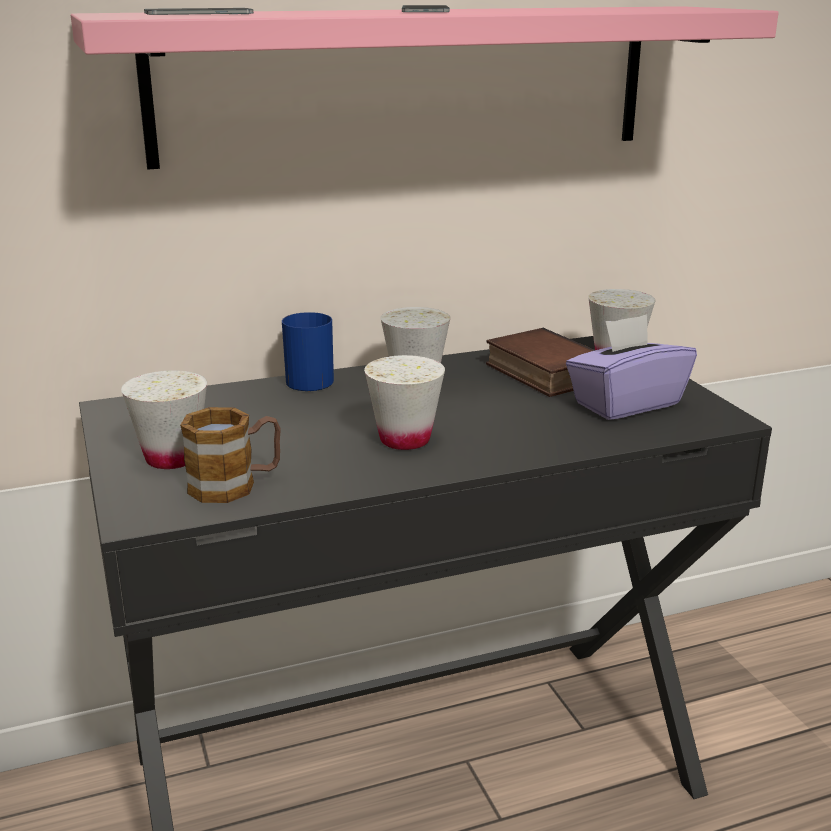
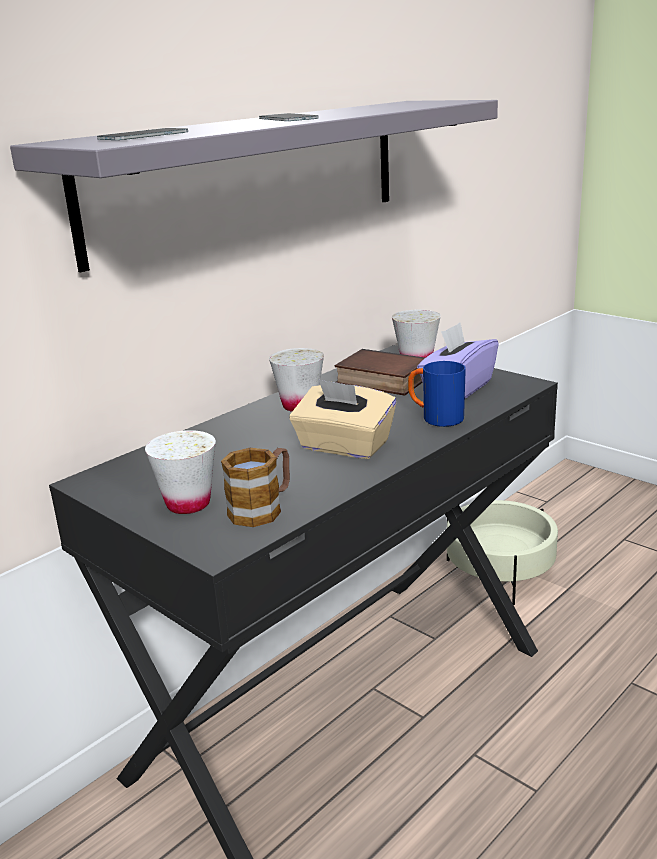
camera: 25 degrees left, 0 degrees up
pink shelf [71,6,779,169] -> grey shelf [10,100,498,272]
blue mug [282,312,334,391] -> blue mug moved to [408,361,466,427]
white cup [364,355,445,450] -> beige tissue box [290,379,396,459]
none -> beige planter [447,500,558,605]

